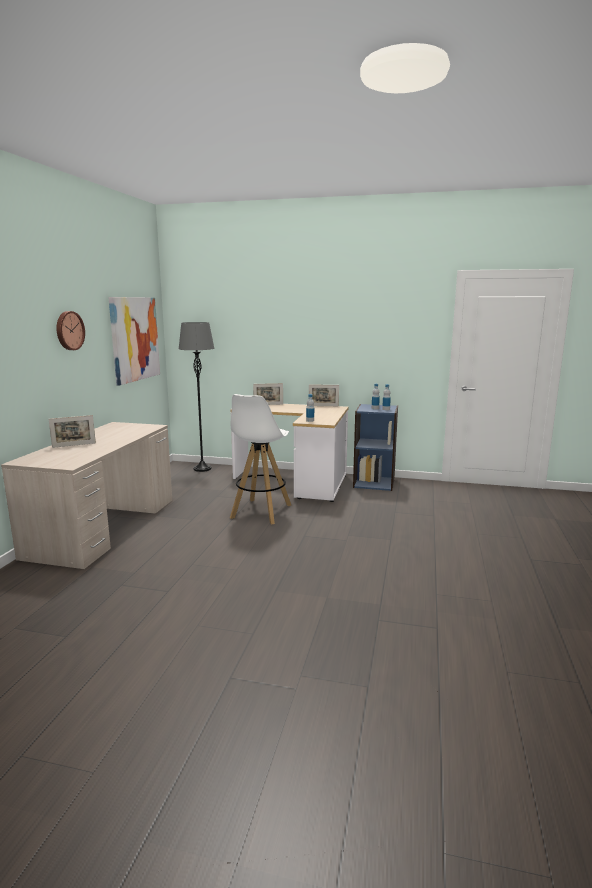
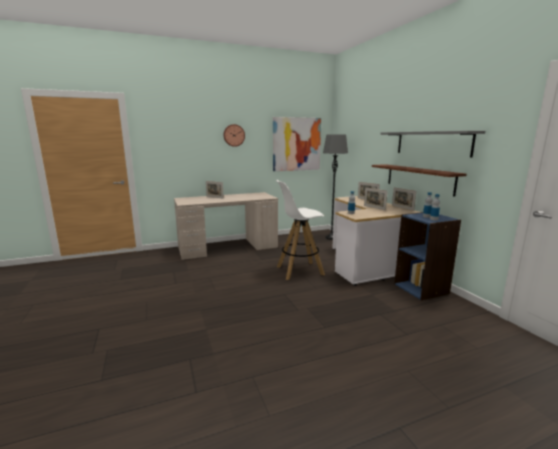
camera: 55 degrees right, 0 degrees up
none -> picture frame [364,187,388,210]
none -> brown shelf [372,164,466,197]
none -> grey shelf [380,131,485,157]

